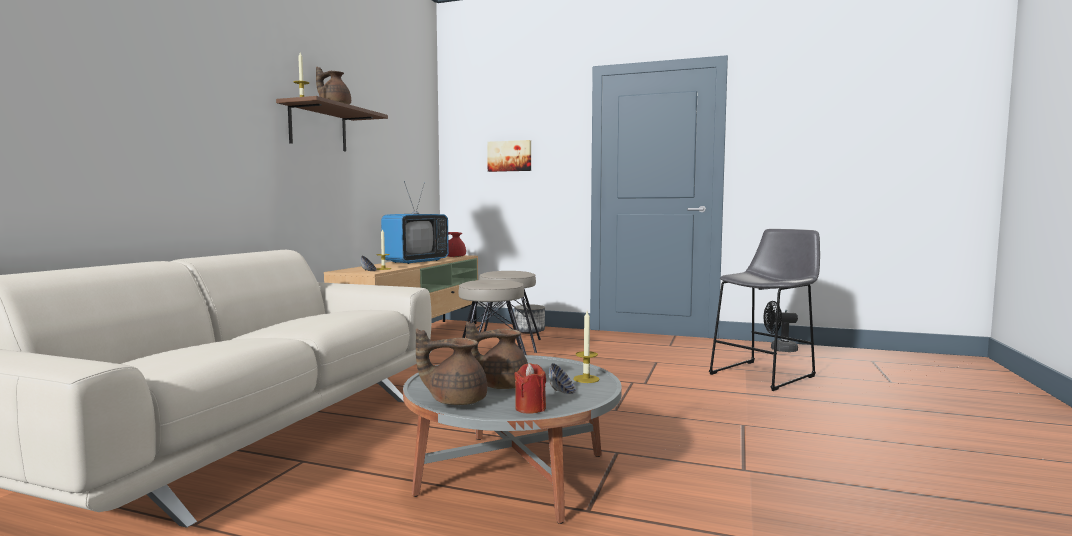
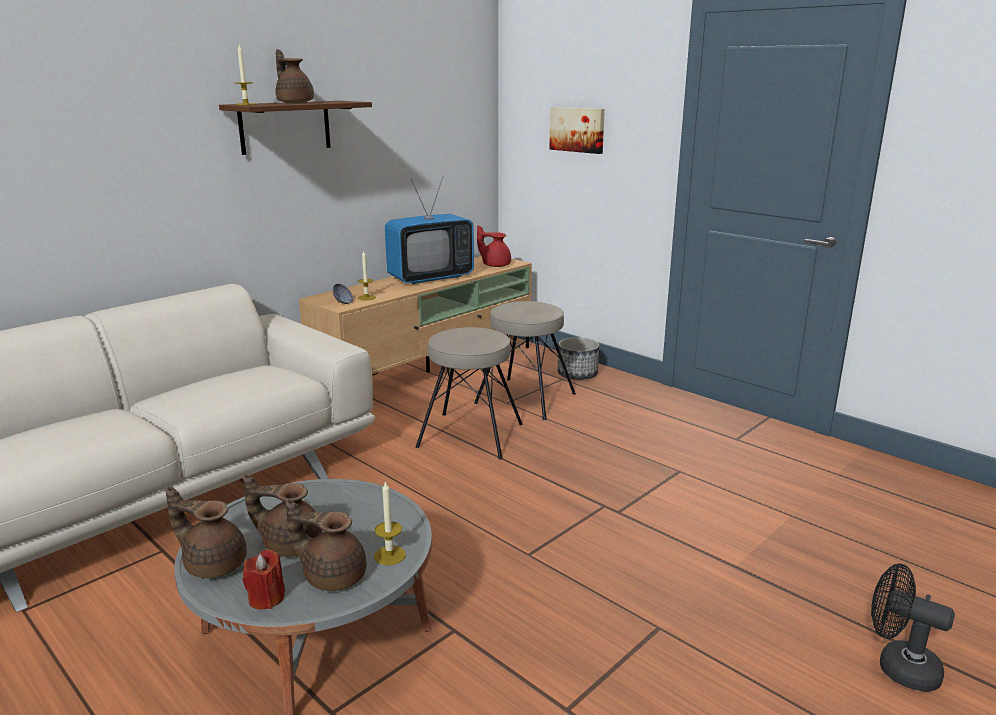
camera: 25 degrees right, 15 degrees up
bowl [549,363,576,394] -> brown teapot [286,499,367,591]
grey stool [709,229,820,391] -> none
black fan [764,301,798,352] -> black fan moved to [871,563,955,692]

